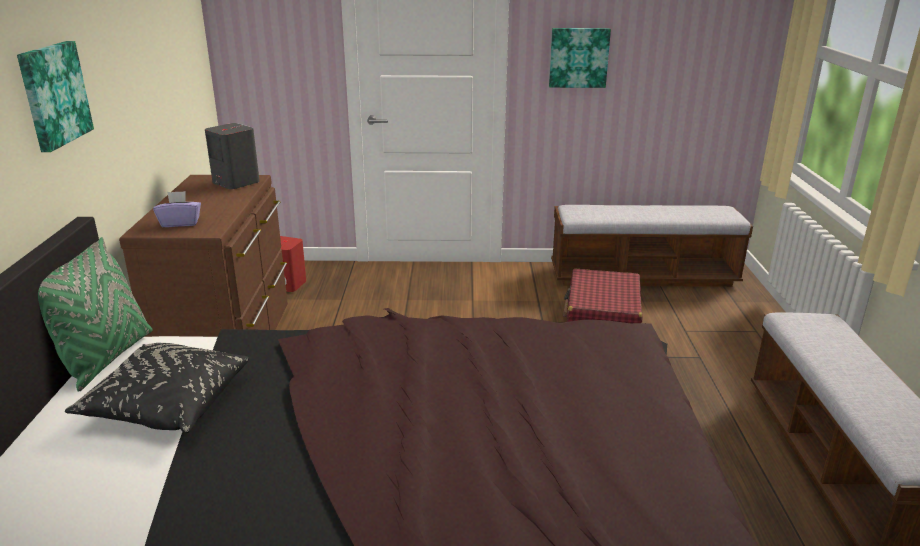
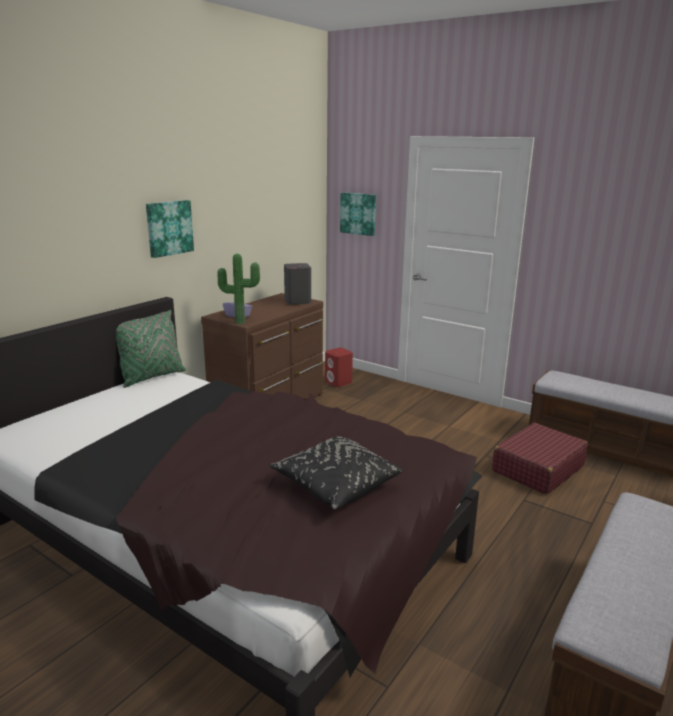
camera: 35 degrees right, 5 degrees down
black pillow [65,343,249,433] -> black pillow moved to [270,436,403,510]
picture [549,28,611,88] -> picture moved to [340,192,376,236]
none -> potted plant [218,254,260,324]

